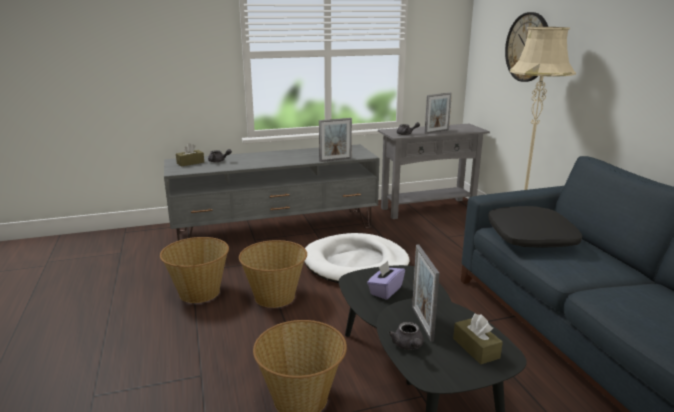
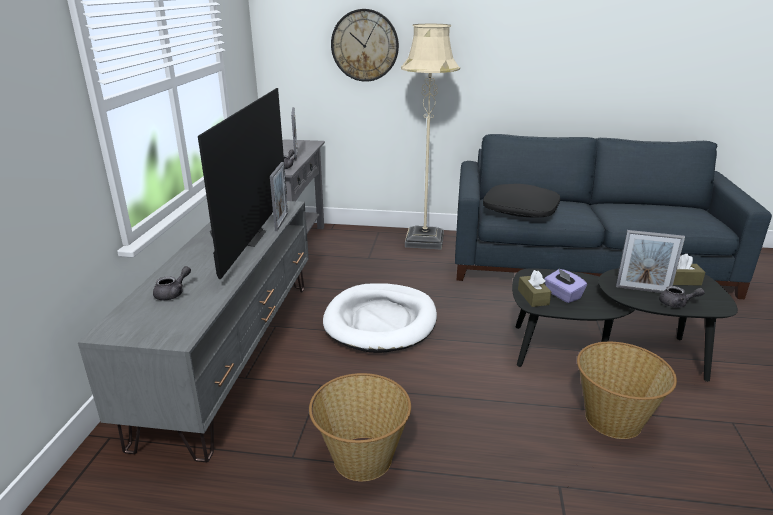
camera: 65 degrees left, 5 degrees up
brown tissue box [176,143,204,167] -> brown tissue box moved to [518,270,551,307]
basket [239,240,307,308] -> none
none -> television [198,88,287,279]

